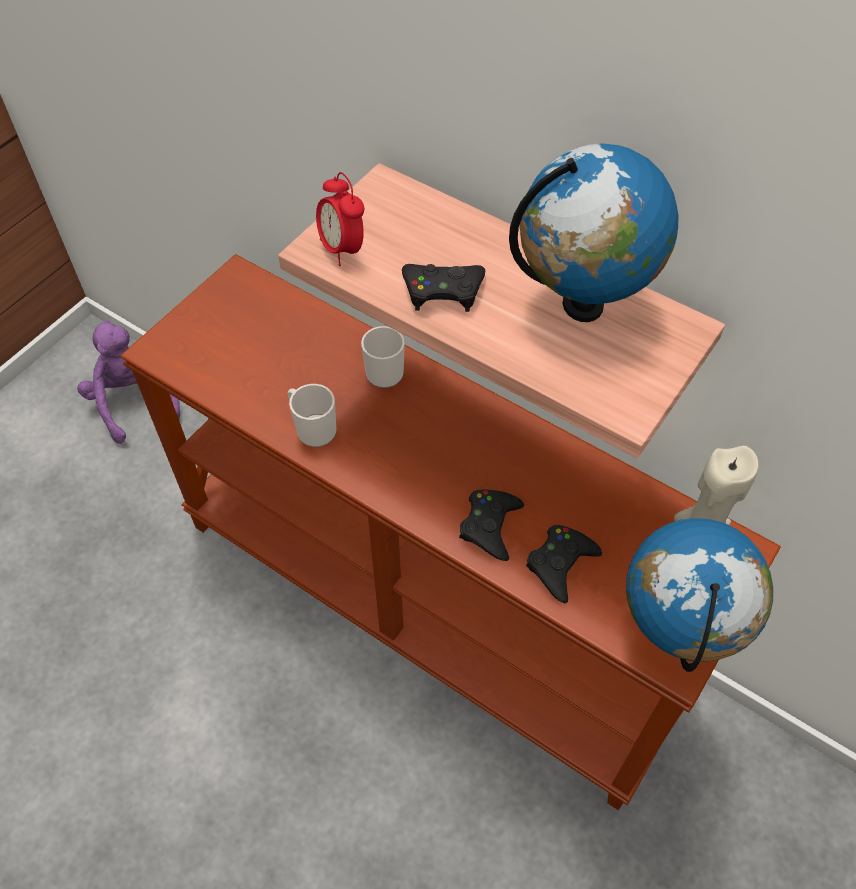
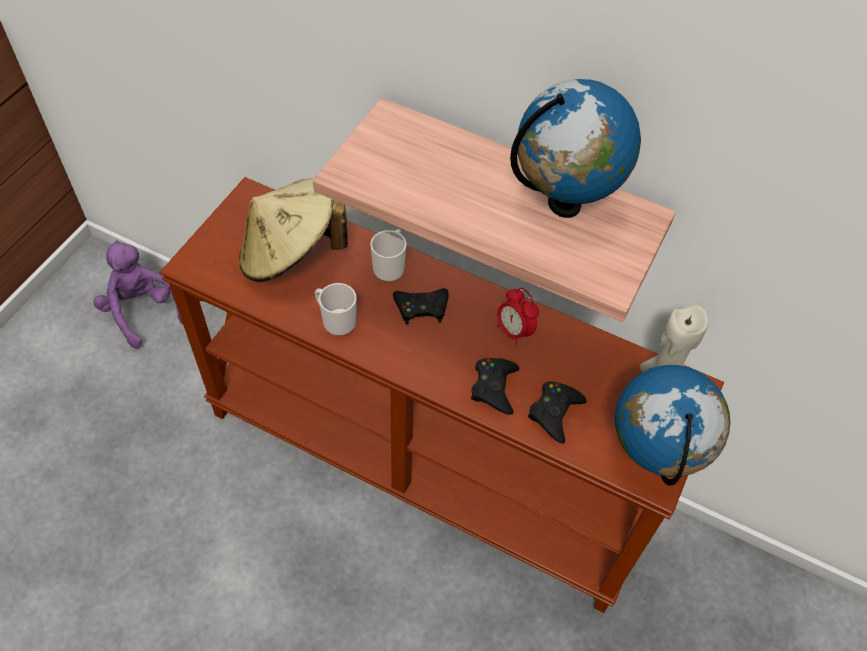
camera: 10 degrees left, 0 degrees up
alarm clock [316,172,364,266] -> alarm clock moved to [497,288,539,346]
black game controller [402,264,486,312] -> black game controller moved to [393,288,449,324]
none -> beige hat [239,178,348,282]

